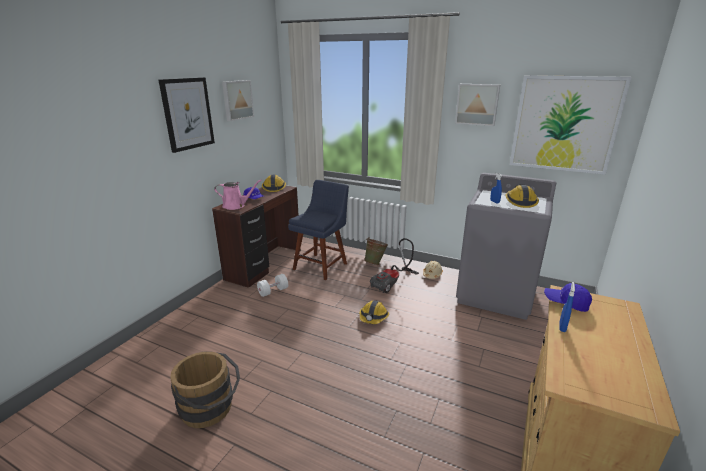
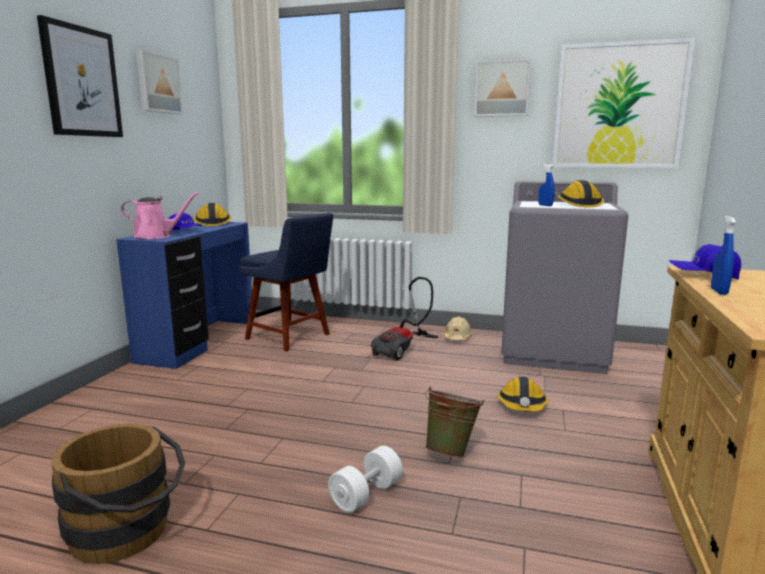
camera: 10 degrees left, 10 degrees down
brown desk [212,185,301,288] -> blue desk [116,222,252,369]
white dumbbell [257,274,288,297] -> white dumbbell moved to [328,446,403,513]
blue chair [288,180,349,280] -> blue chair turned 105 degrees clockwise [239,213,333,352]
hard hat [359,300,389,324] -> hard hat moved to [497,377,549,412]
green bucket [364,237,388,265] -> green bucket moved to [425,387,484,458]

